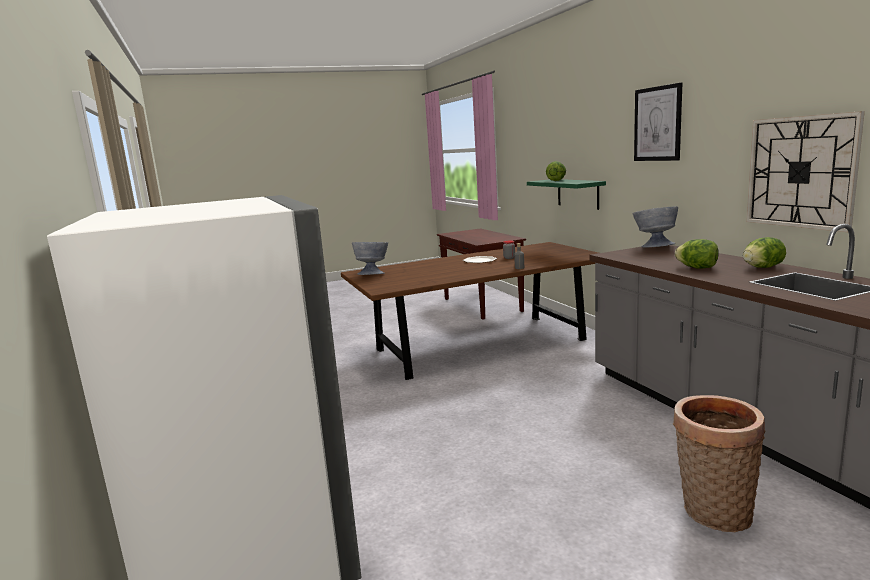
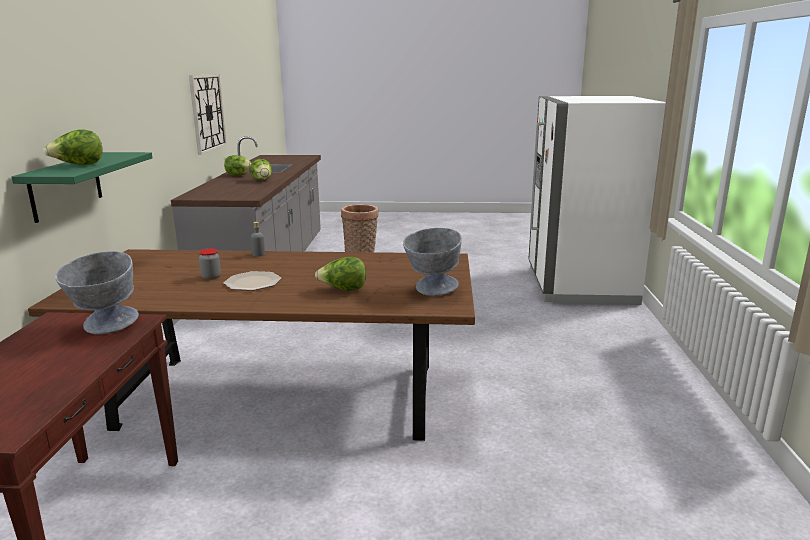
camera: 155 degrees left, 5 degrees up
grey bowl [632,206,678,247] -> grey bowl moved to [55,251,139,335]
picture [634,83,682,161] -> none
none -> lettuce [315,257,366,291]

